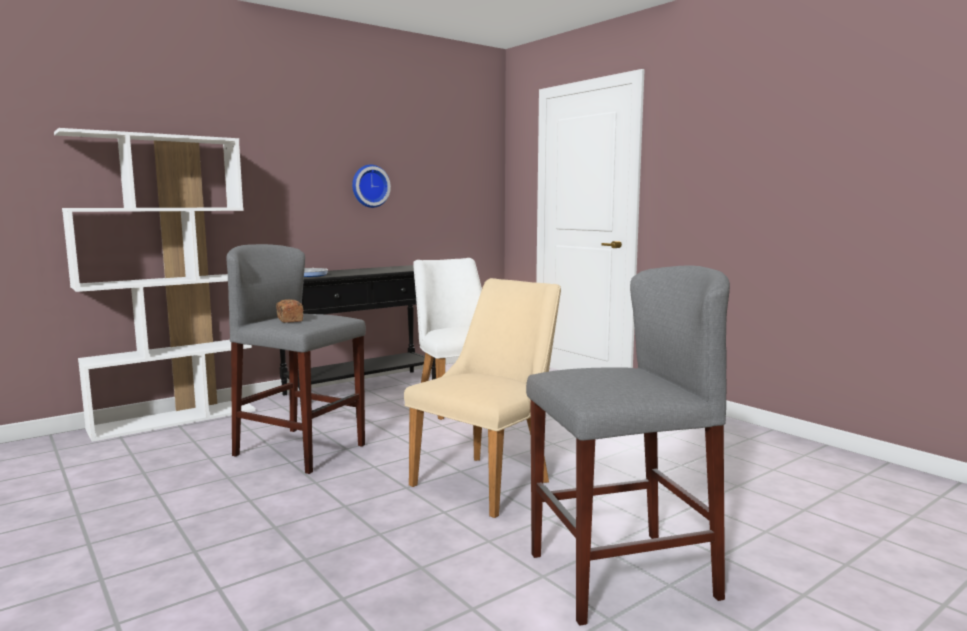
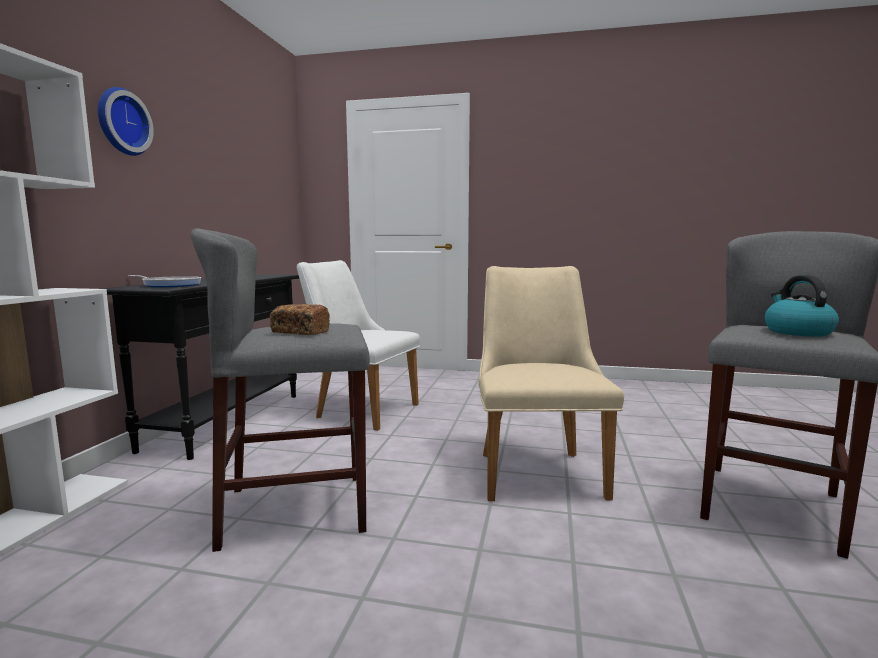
camera: 40 degrees left, 0 degrees up
wall clock [352,164,391,208] -> wall clock moved to [98,87,154,156]
none -> kettle [765,275,839,337]

